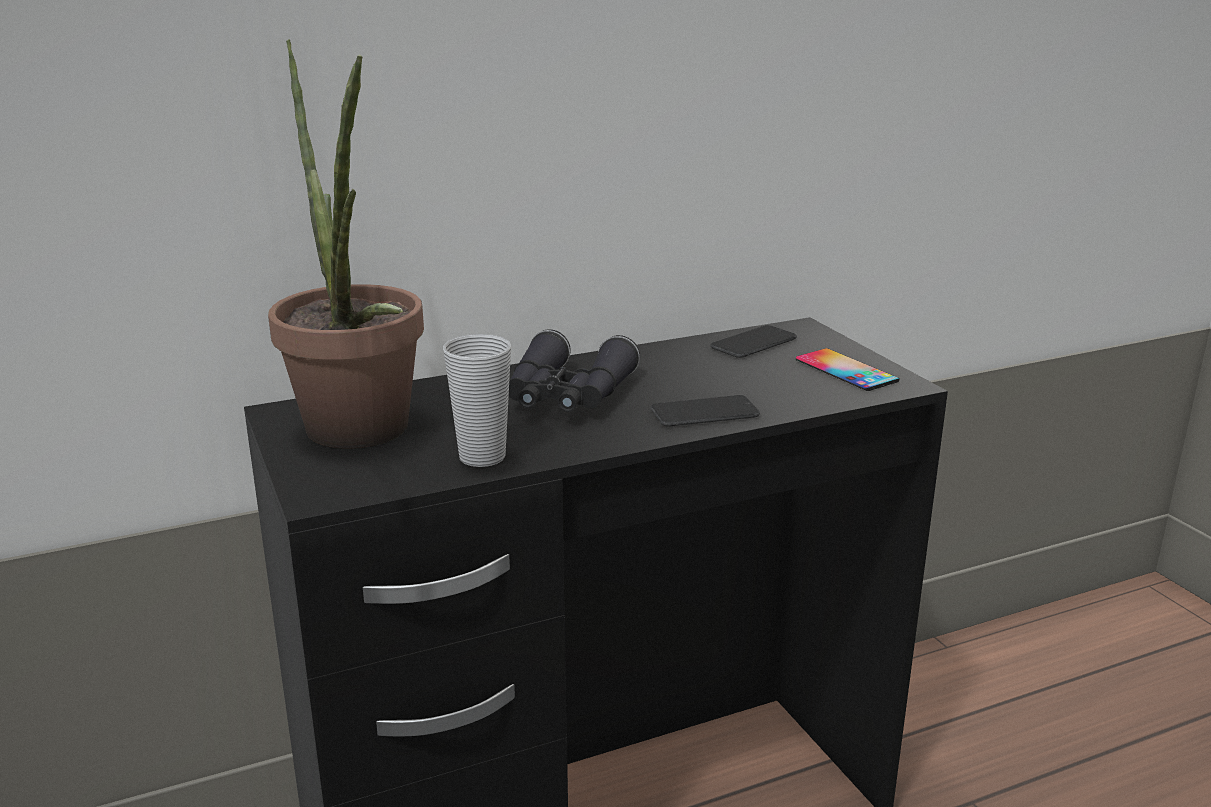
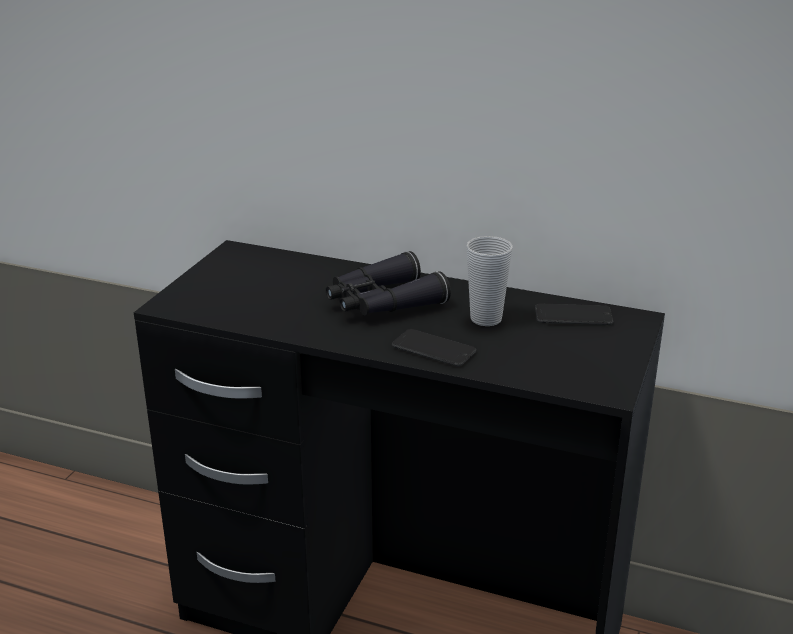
camera: 45 degrees right, 5 degrees up
potted plant [268,39,424,449] -> none
cup [443,334,511,467] -> cup moved to [467,236,513,326]
phone [796,348,900,391] -> none

